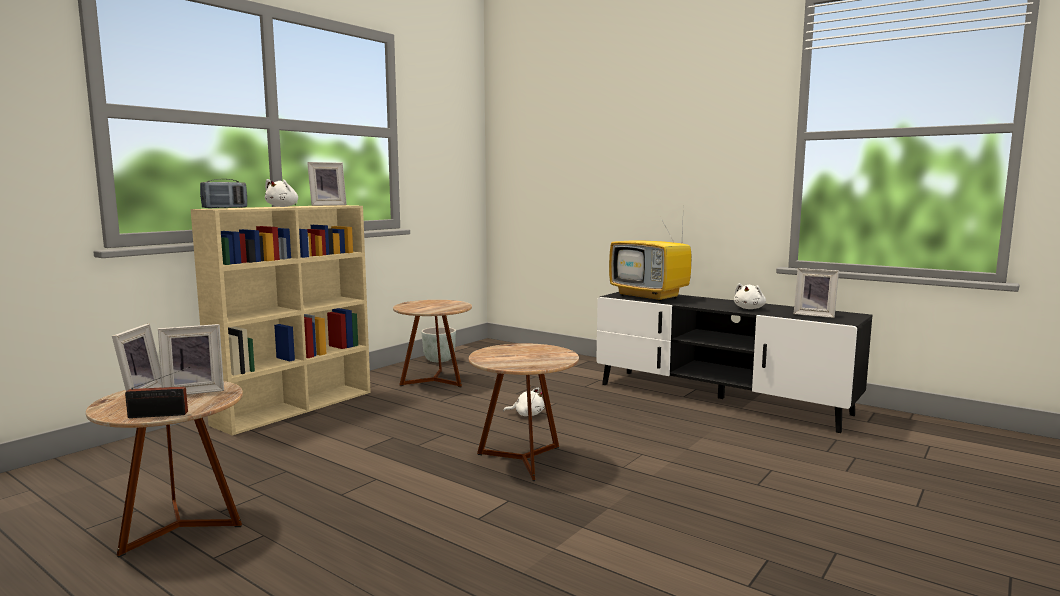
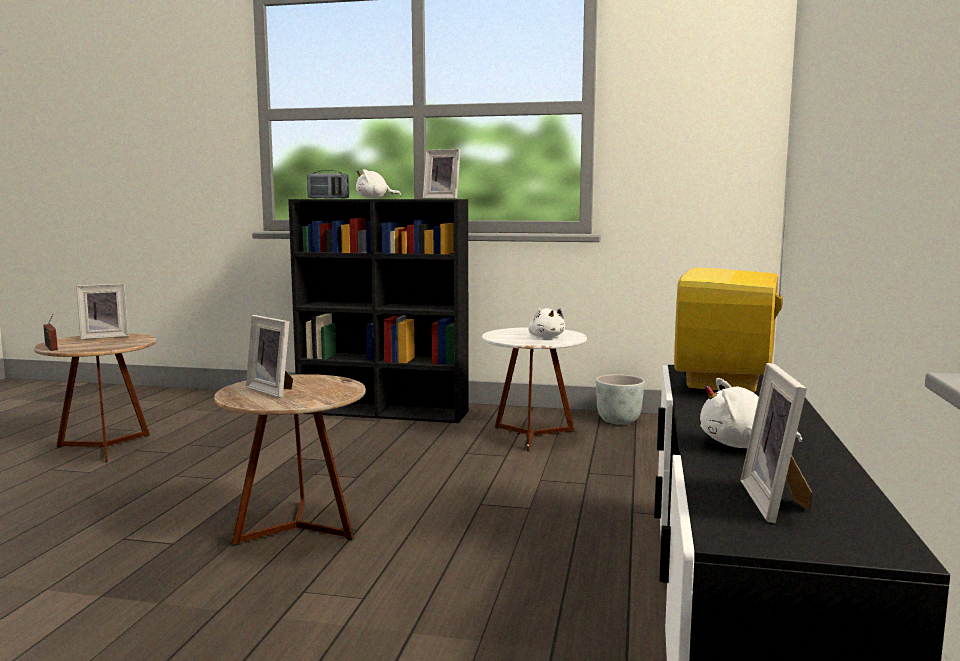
camera: 65 degrees right, 0 degrees up
picture frame [158,324,224,395] -> picture frame moved to [246,315,293,398]
beige bookcase [191,205,371,435] -> black bookcase [288,199,469,423]
brown side table [393,300,472,387] -> white side table [482,327,587,451]
white plush toy [503,387,544,416] -> white plush toy moved to [528,308,565,338]

